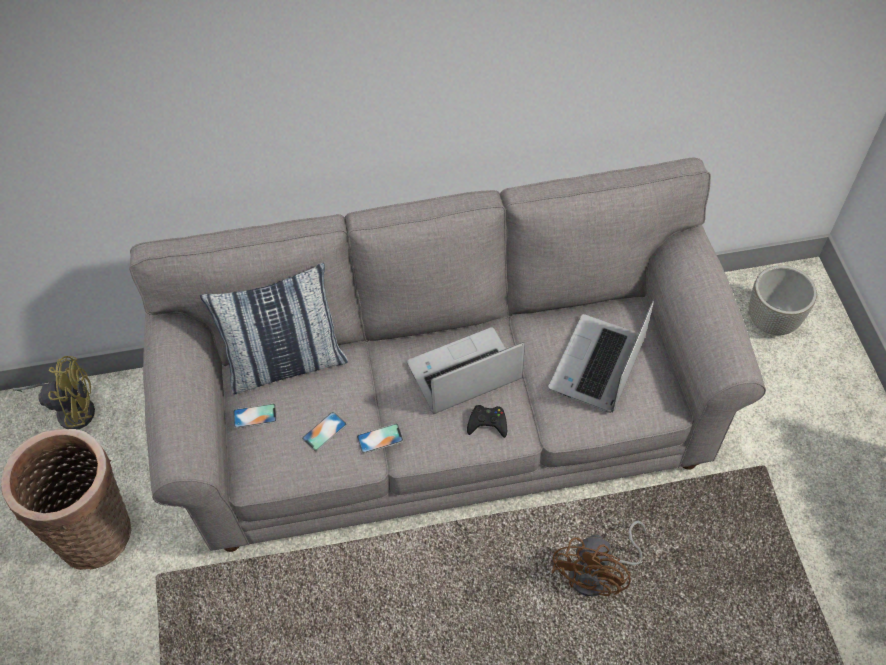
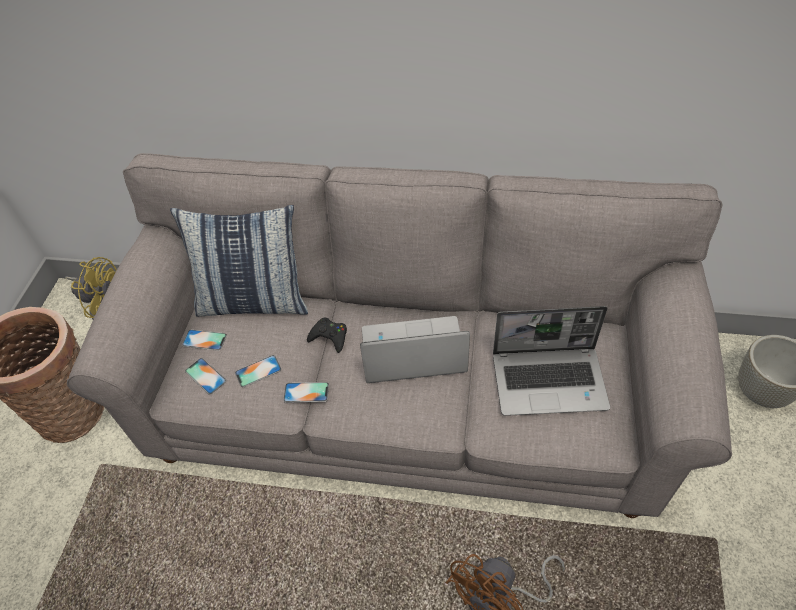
camera: 20 degrees right, 5 degrees down
black game controller [467,405,507,438] -> black game controller moved to [307,318,347,353]
laptop [548,300,654,413] -> laptop turned 135 degrees counterclockwise [493,306,610,416]
none -> phone [185,358,227,394]

